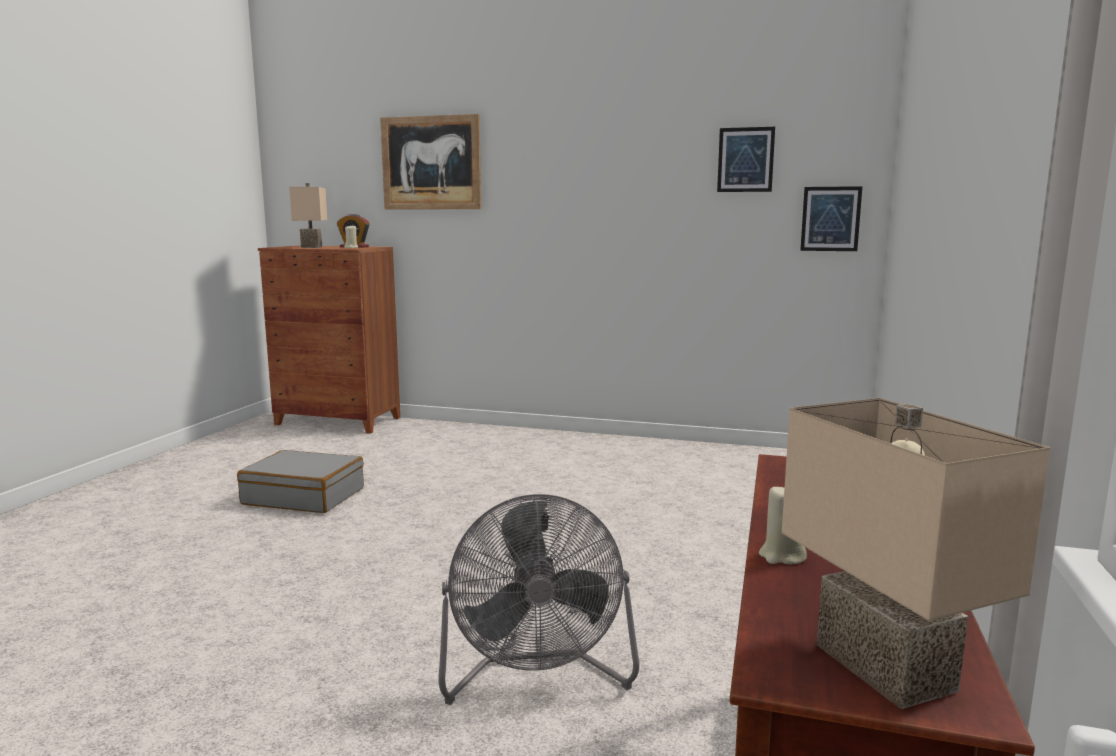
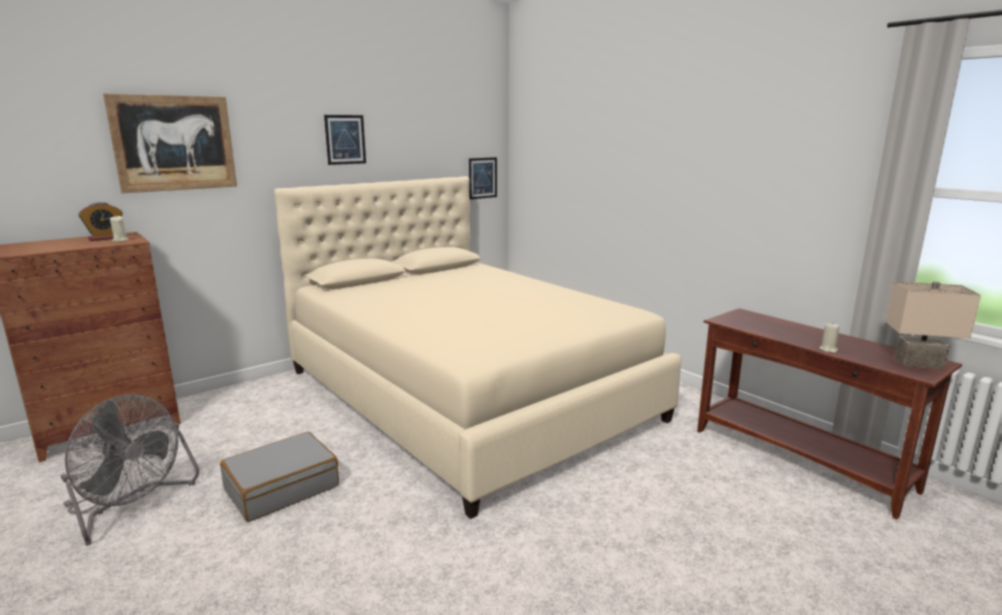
camera: 55 degrees left, 5 degrees up
beige table lamp [289,183,327,248] -> none
grey fan [438,494,639,705] -> grey fan moved to [60,394,199,546]
picture [717,127,775,192] -> picture moved to [324,115,366,165]
none -> beige bed [274,176,682,519]

